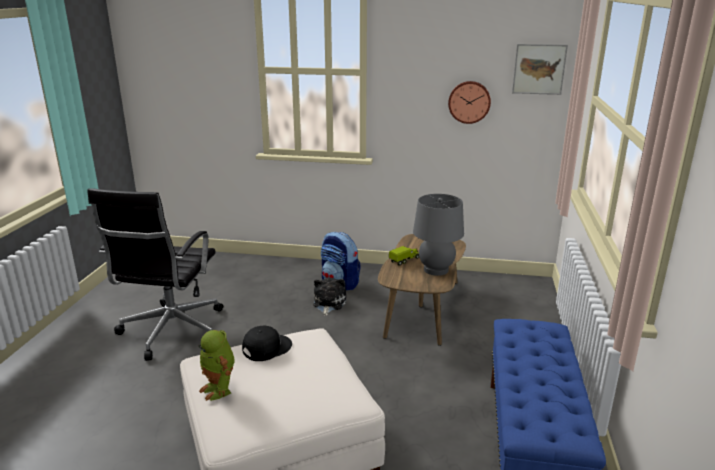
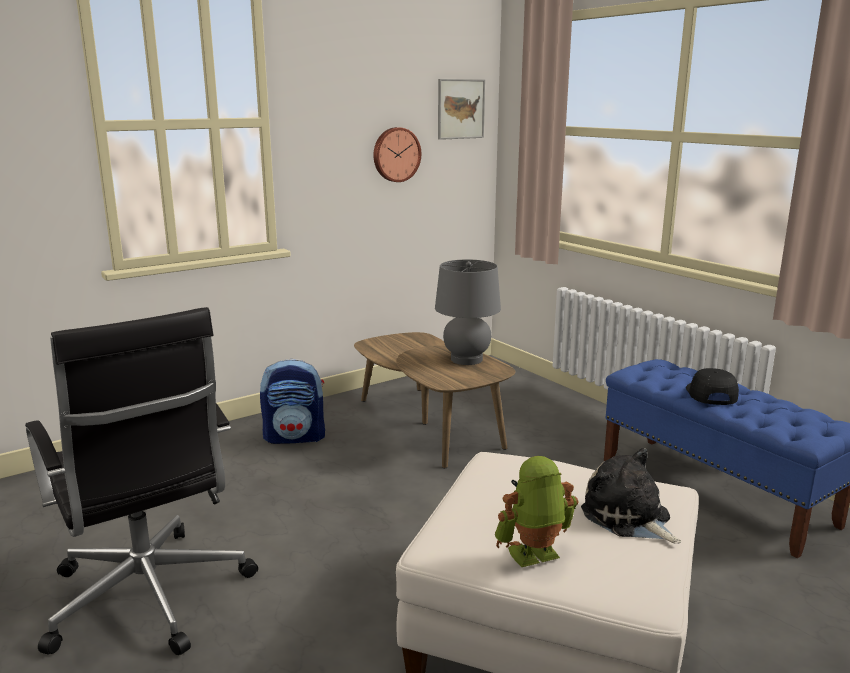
camera: 45 degrees left, 5 degrees down
toy robot [199,330,235,401] -> toy robot turned 150 degrees clockwise [495,456,578,567]
black cap [242,326,292,361] -> black cap moved to [686,368,739,405]
plush toy [313,278,346,316] -> plush toy moved to [581,448,681,544]
toy truck [389,246,419,266] -> none

